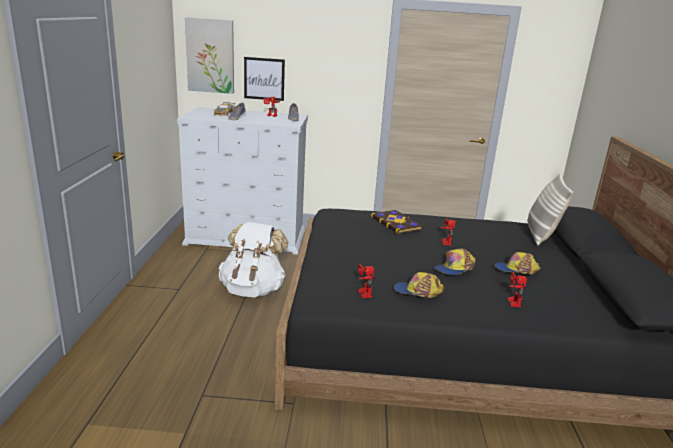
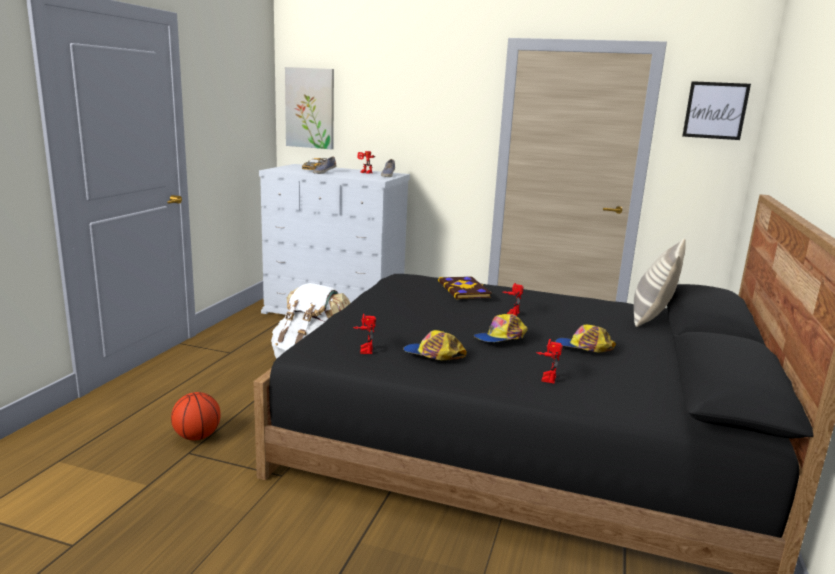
camera: 15 degrees right, 5 degrees down
picture [244,57,285,101] -> picture moved to [682,81,751,140]
none -> basketball [171,392,221,440]

